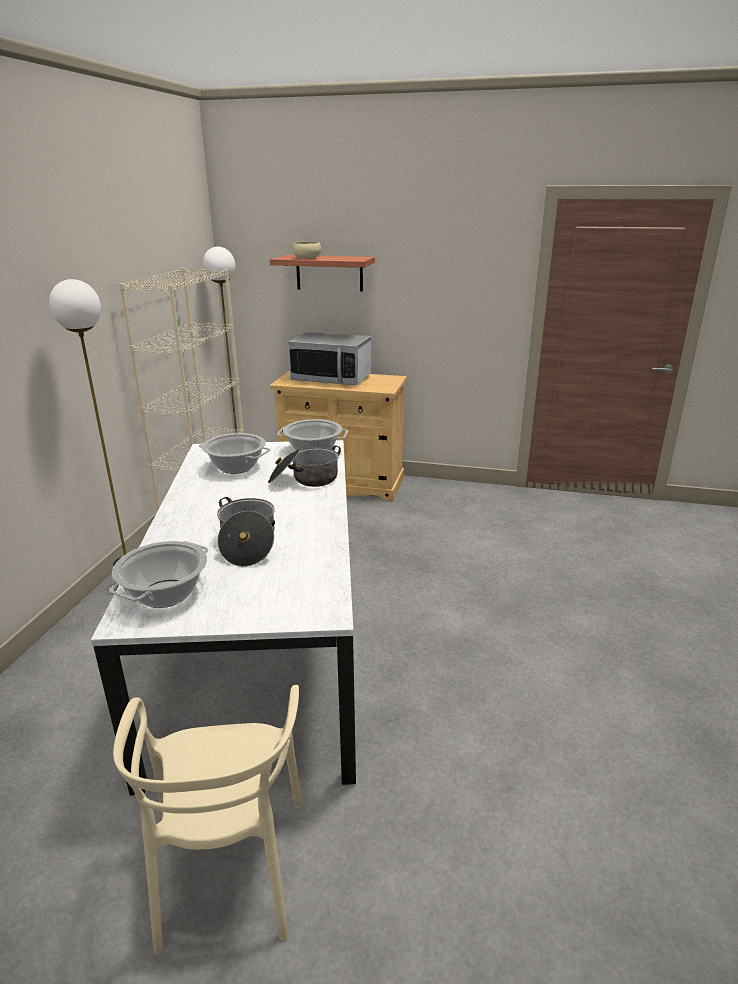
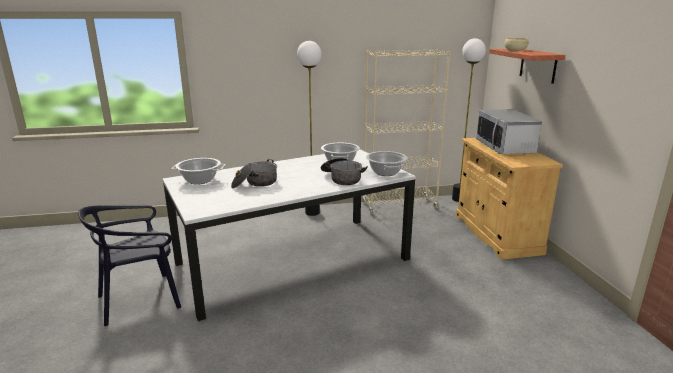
camera: 65 degrees right, 5 degrees down
beige chair [113,685,302,955] -> black chair [78,205,181,326]

